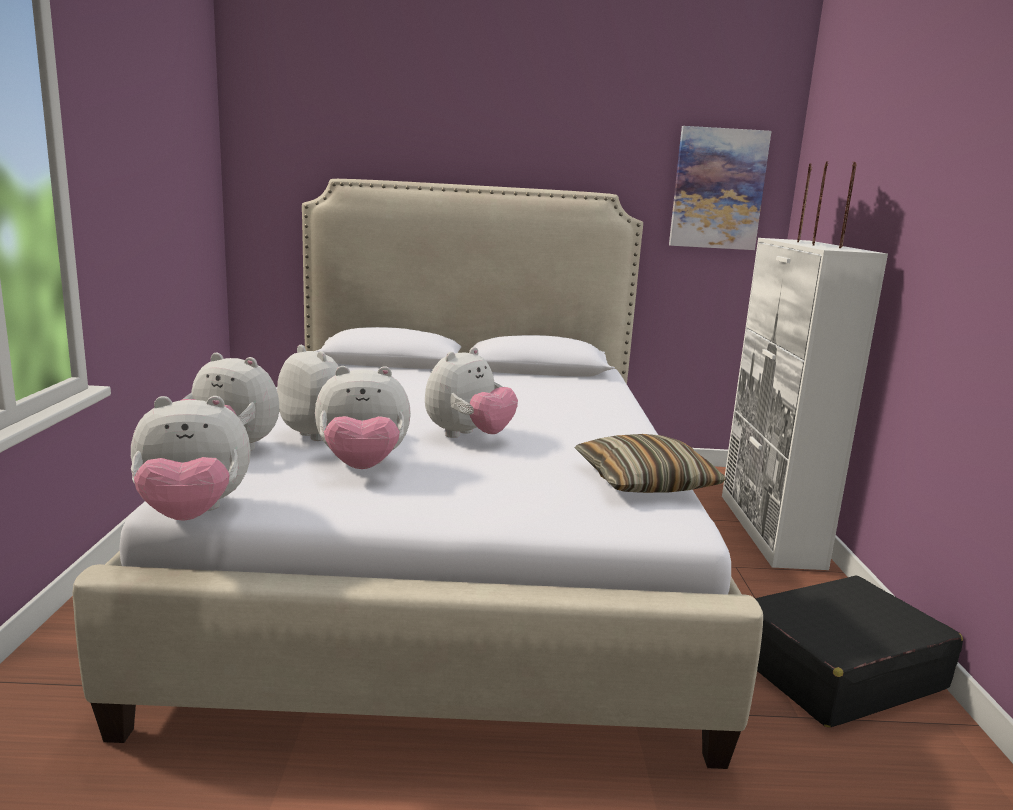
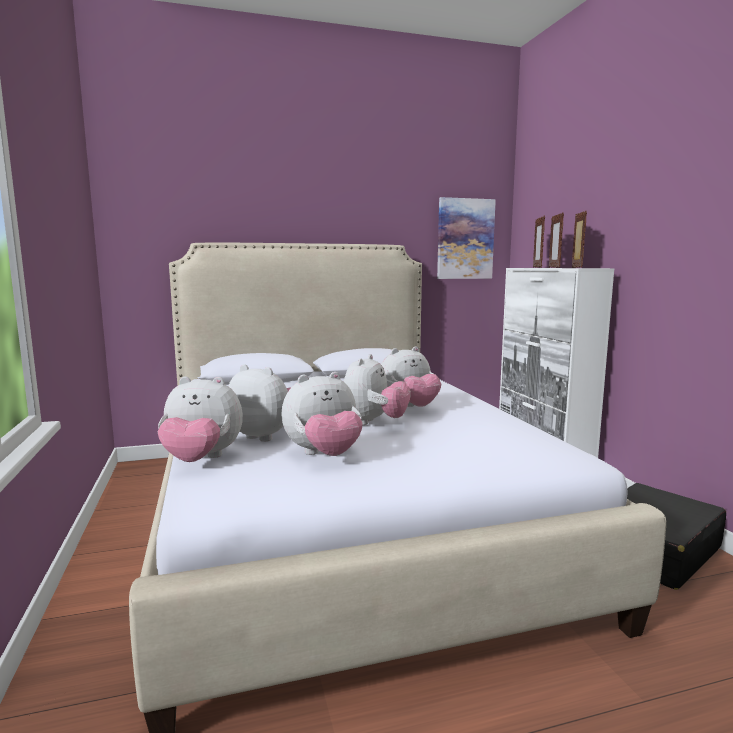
camera: 15 degrees left, 5 degrees down
plush toy [130,396,251,521] -> plush toy moved to [381,346,441,407]
pillow [575,434,726,493] -> none

